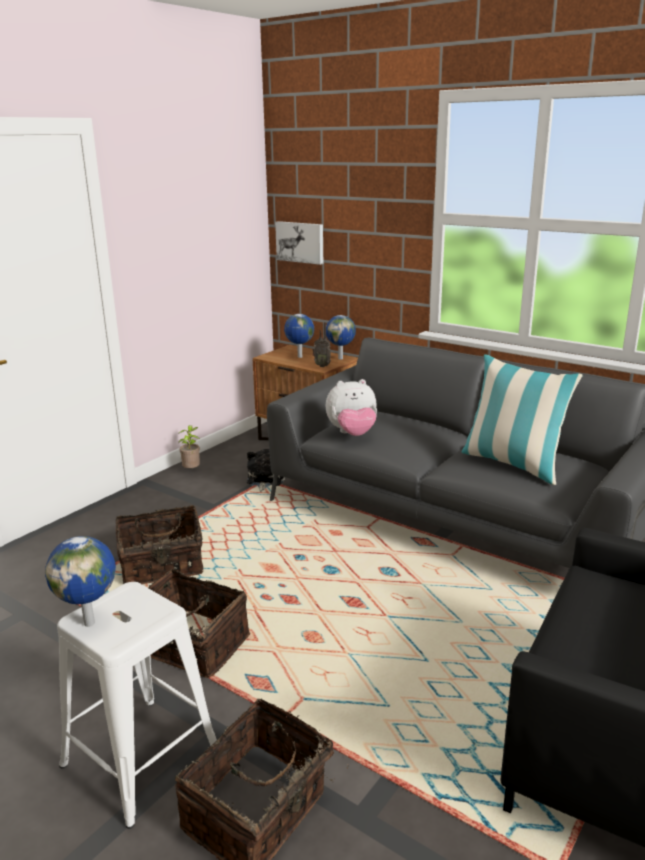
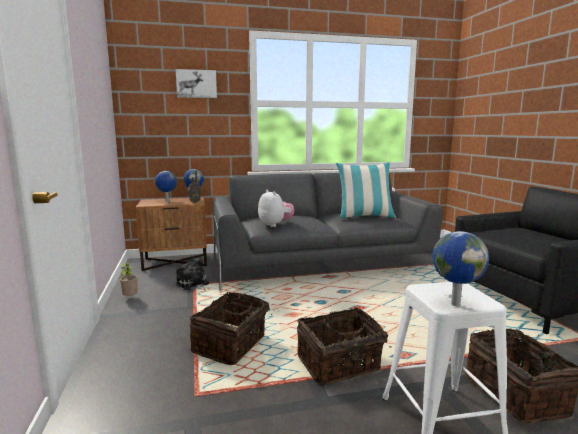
camera: 50 degrees left, 10 degrees down
picture [275,221,323,265] -> picture moved to [176,69,217,98]
plush toy [326,379,377,436] -> plush toy turned 60 degrees counterclockwise [258,190,294,227]

